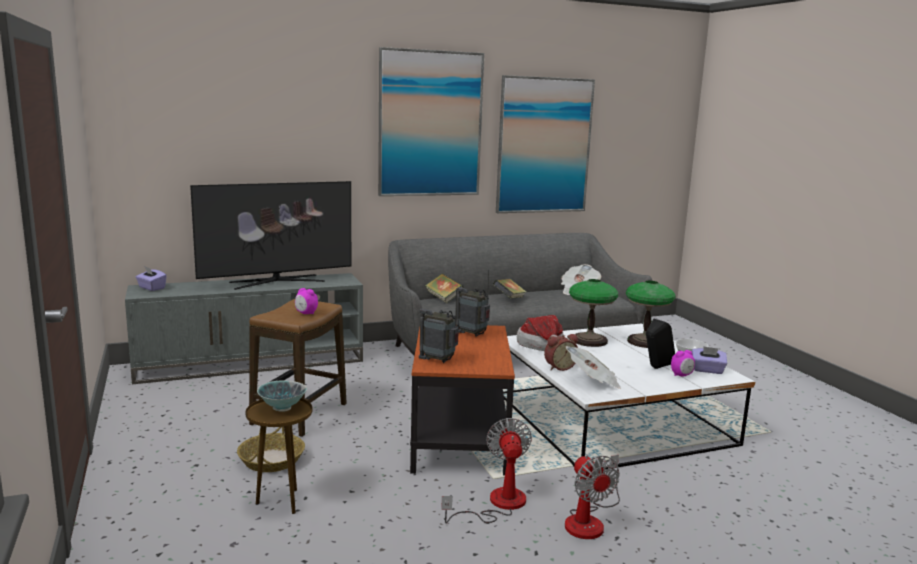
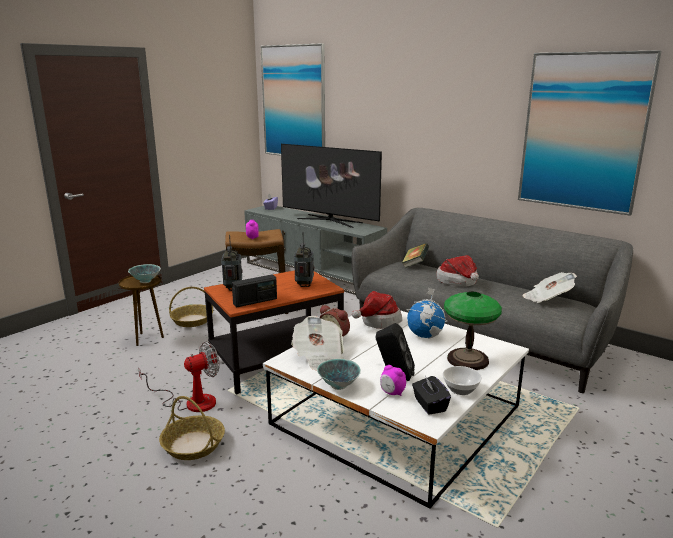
camera: 60 degrees right, 5 degrees up
picture [378,47,484,196] -> picture moved to [261,43,325,156]
book [493,279,527,299] -> hat [436,255,479,287]
fan [565,454,620,539] -> basket [159,396,225,460]
table lamp [569,279,618,347] -> globe [407,288,448,338]
purple tissue box [692,346,727,374] -> black tissue box [412,376,451,415]
none -> radio [232,274,277,307]
none -> bowl [317,359,361,390]

